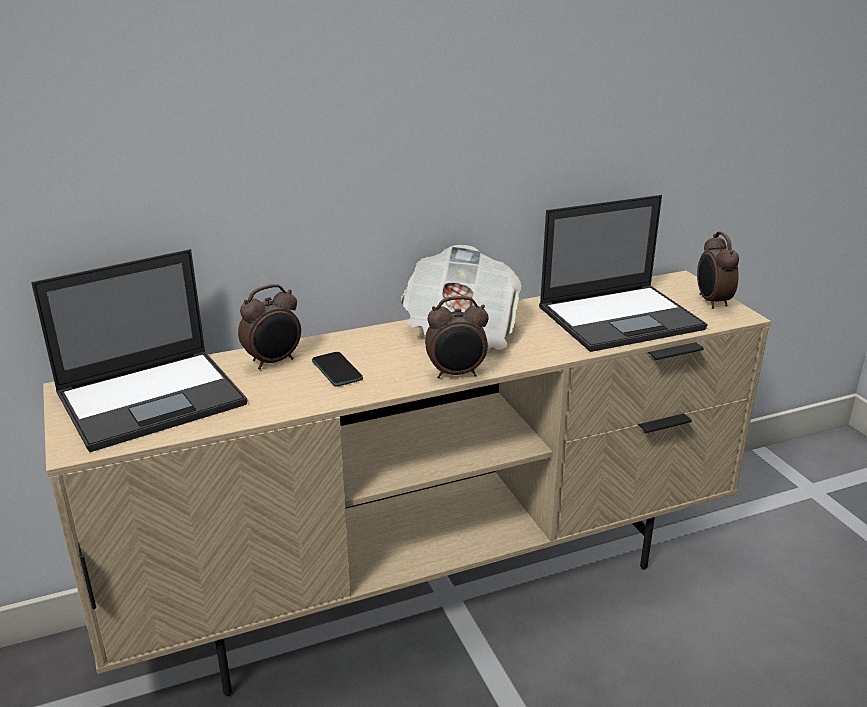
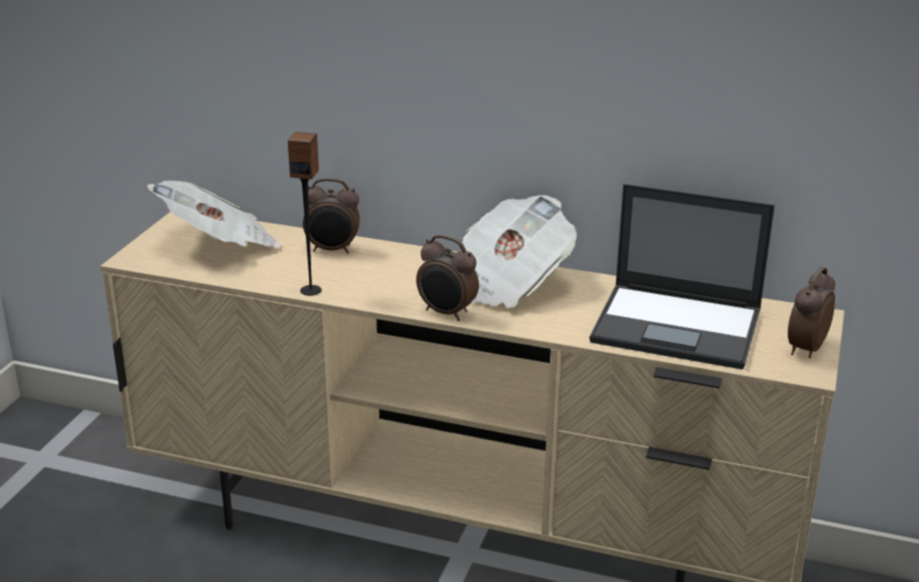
camera: 40 degrees right, 0 degrees up
laptop [31,249,247,452] -> newspaper [147,181,282,247]
phone [312,352,363,386] -> none
none -> speaker [288,132,322,296]

